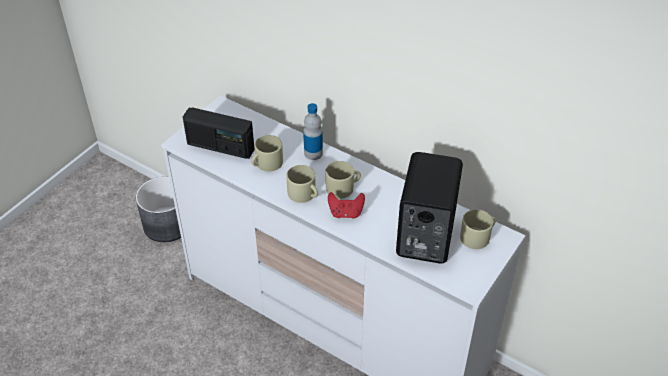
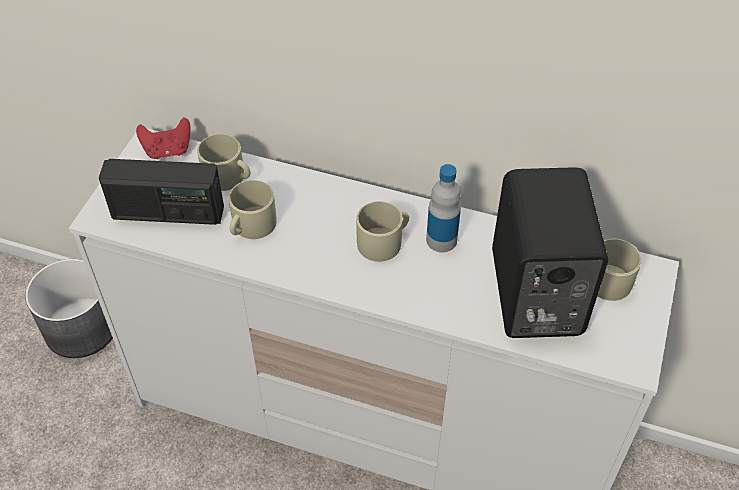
camera: 15 degrees left, 5 degrees up
beige mug [286,165,318,203] -> beige mug moved to [197,134,251,191]
bottle [303,103,323,160] -> bottle moved to [426,164,461,252]
red game controller [328,192,365,219] -> red game controller moved to [136,118,191,159]

